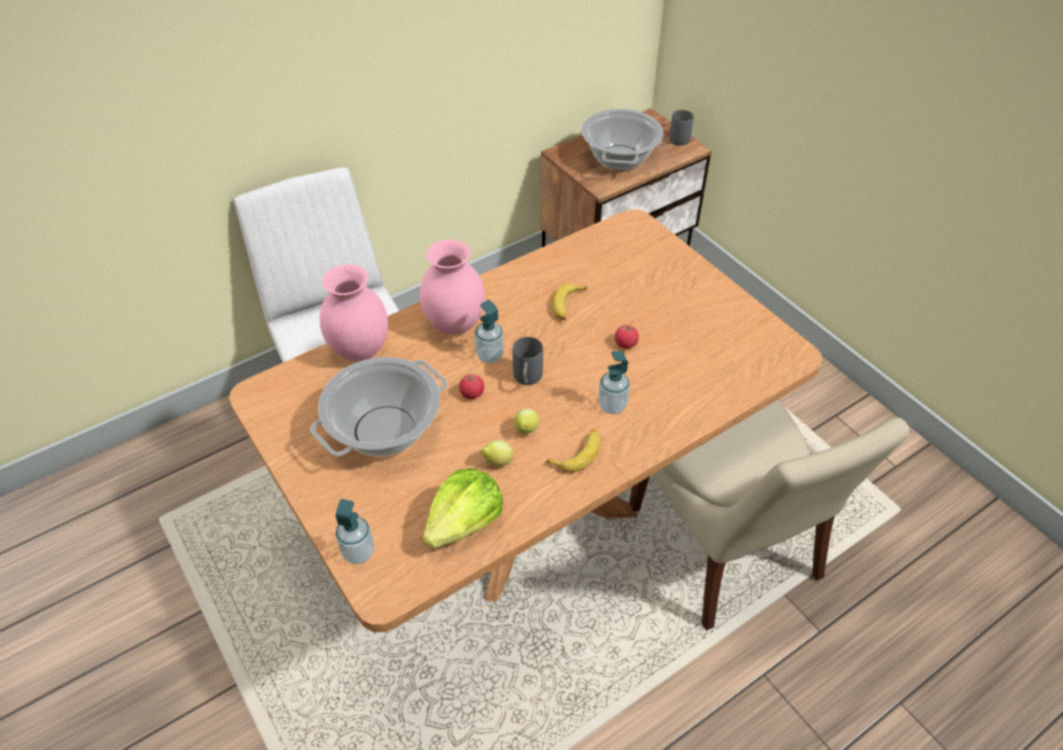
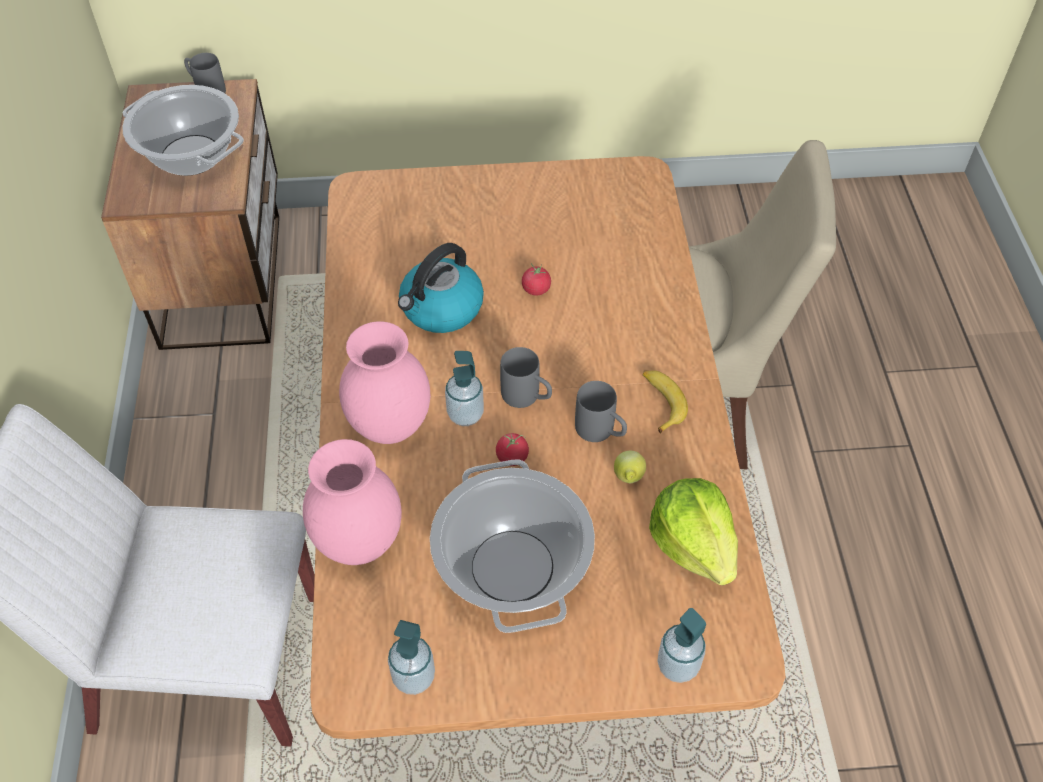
camera: 60 degrees left, 5 degrees up
lemon [514,409,539,434] -> grey mug [575,381,627,442]
banana [552,283,587,320] -> kettle [398,243,484,333]
soap dispenser [598,351,630,414] -> soap dispenser moved to [388,620,435,695]

